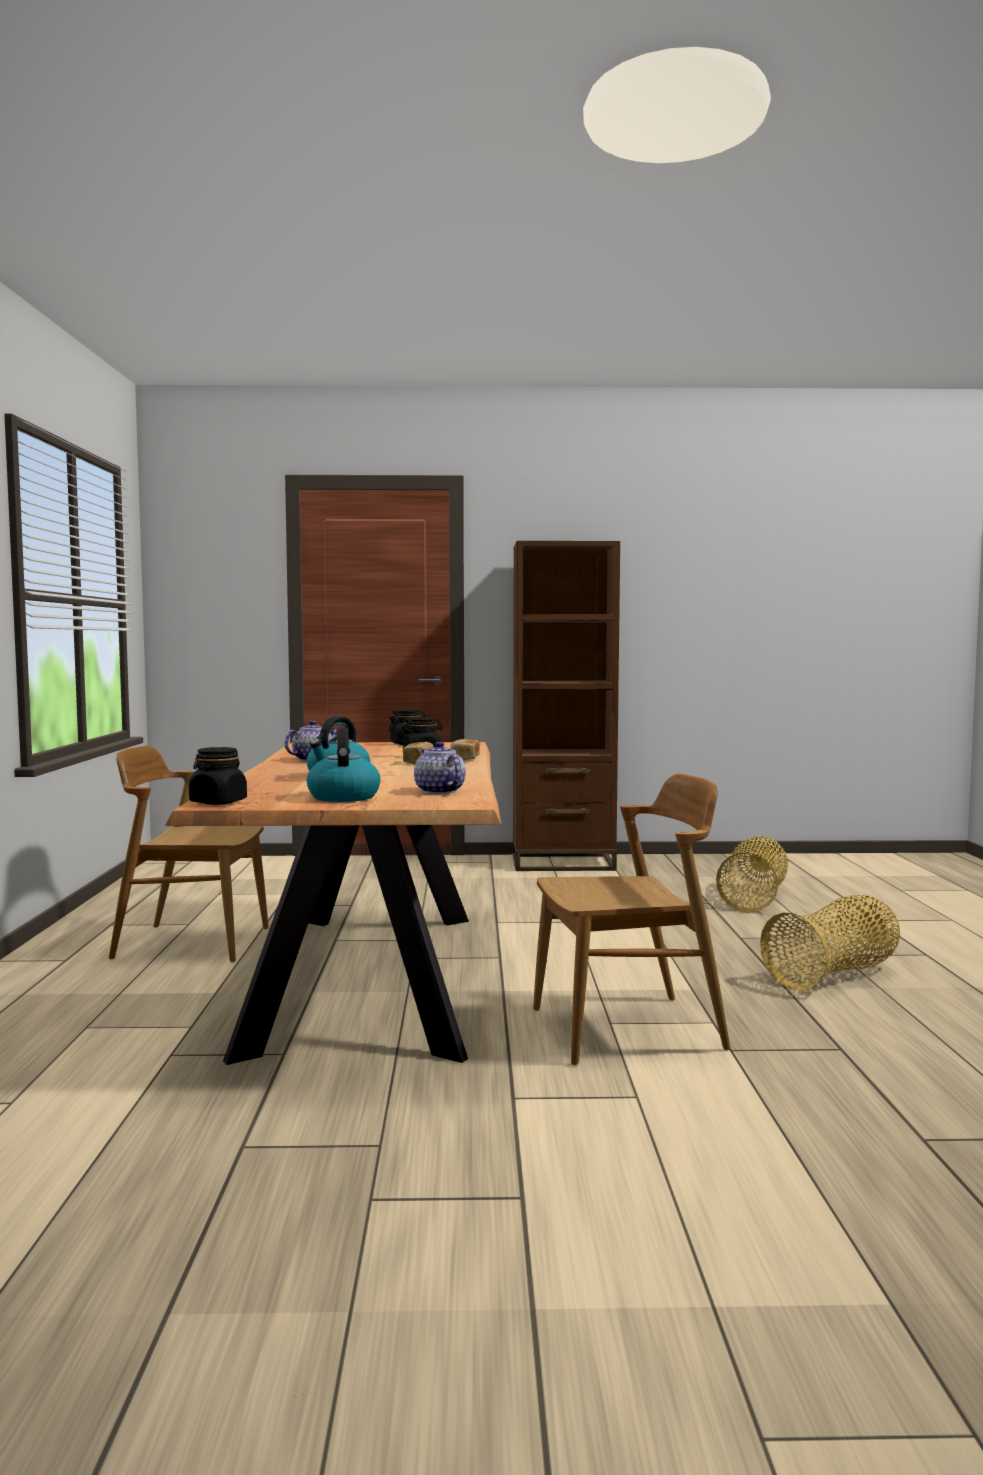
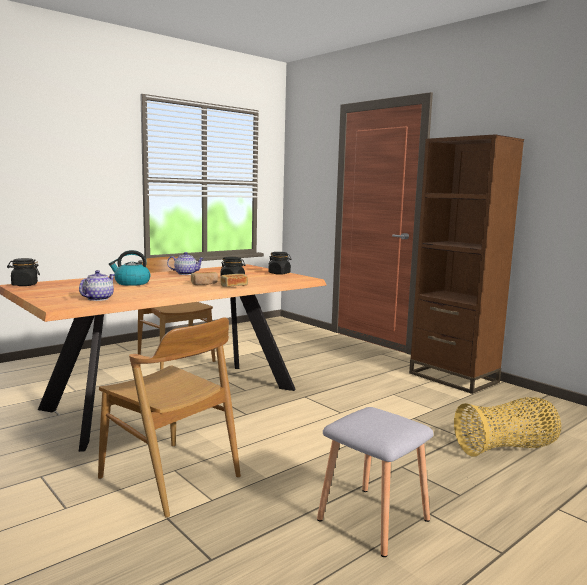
camera: 50 degrees right, 5 degrees up
kettle [307,728,381,802] -> none
basket [760,895,900,991] -> grey stool [317,407,434,557]

